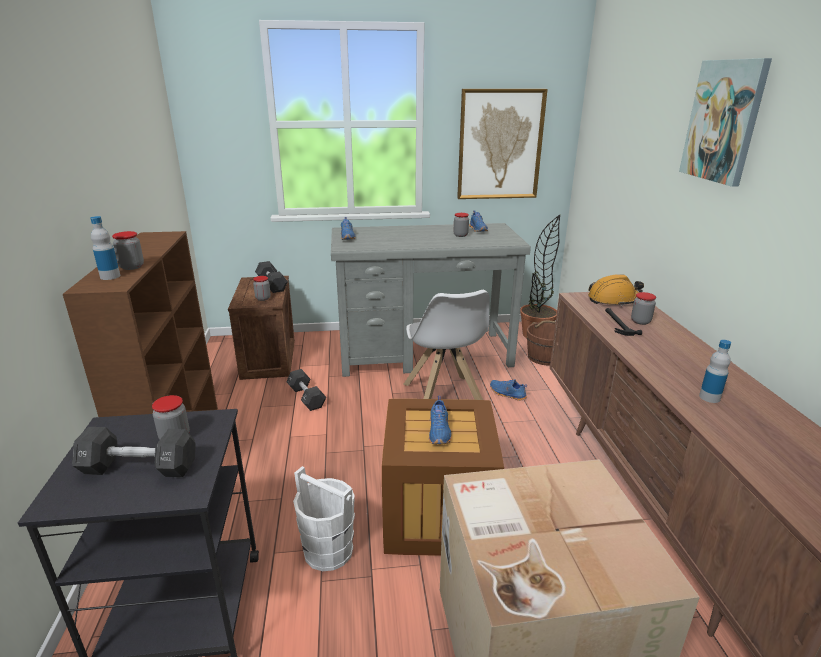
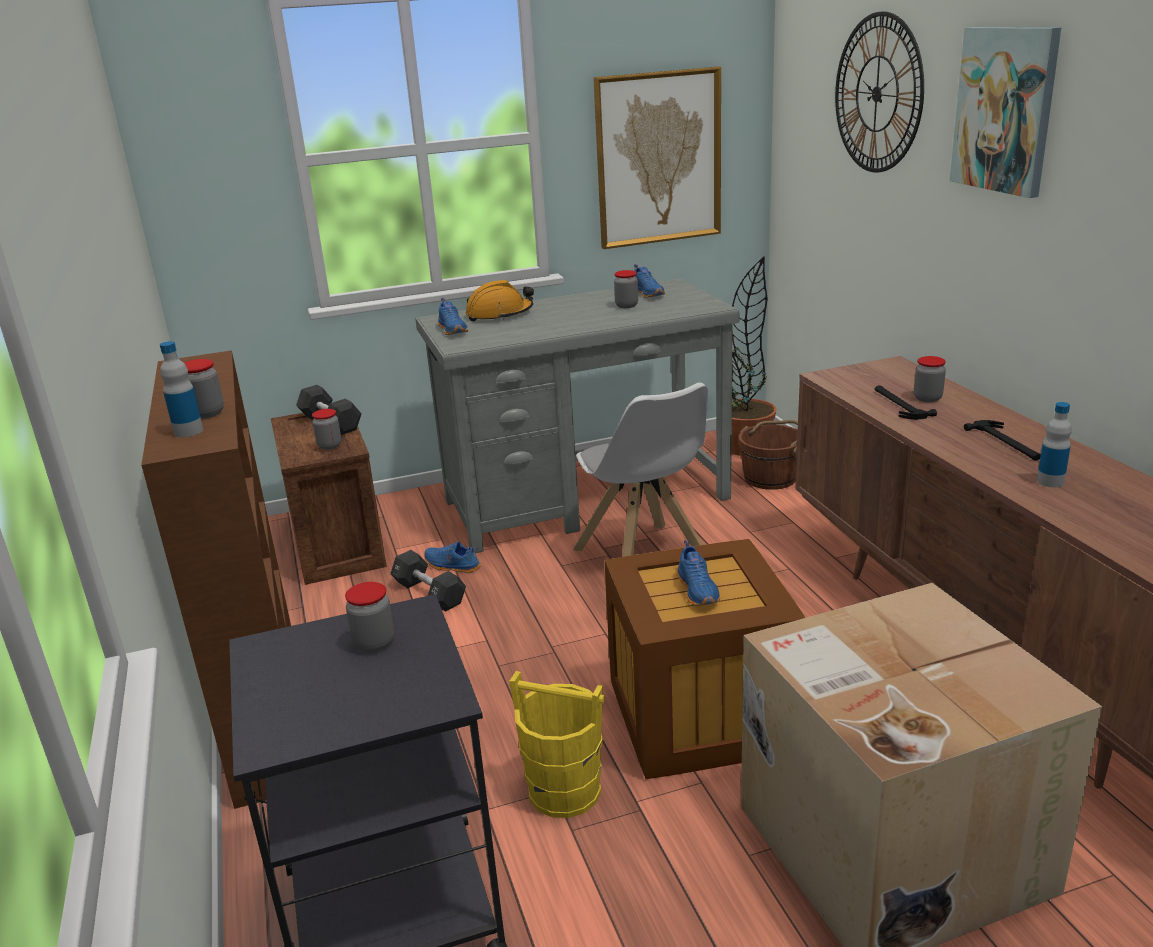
camera: 10 degrees left, 0 degrees up
black dumbbell [72,427,196,477] -> none
white bucket [293,466,355,571] -> yellow bucket [509,671,605,818]
blue shoe [490,379,527,401] -> blue shoe moved to [424,541,481,573]
orange hard hat [588,275,644,307] -> orange hard hat moved to [466,280,534,322]
none -> wall clock [835,11,924,173]
none -> hammer [964,420,1041,460]

